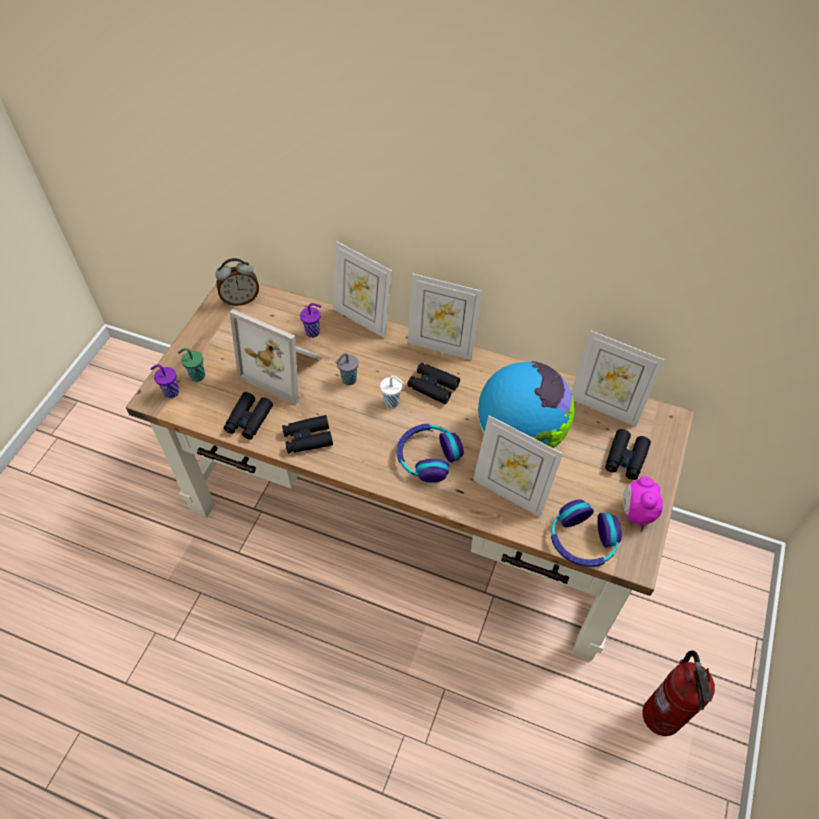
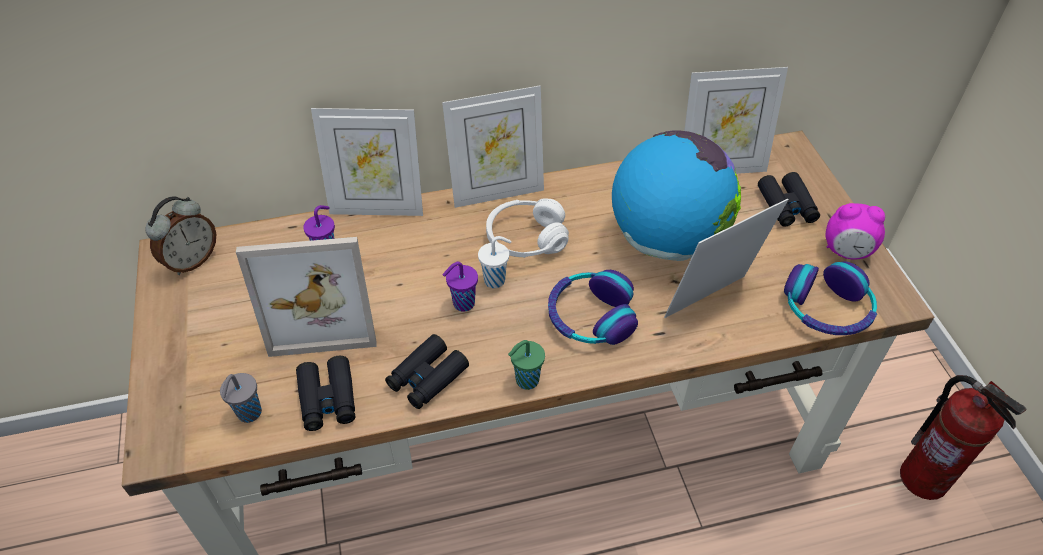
camera: 35 degrees left, 5 degrees down
purple cup [150,364,179,398] -> purple cup moved to [443,262,478,312]
green cup [178,348,205,382] -> green cup moved to [508,340,545,390]
grey cup [336,353,358,385] -> grey cup moved to [220,373,262,423]
black binoculars [407,363,460,404] -> white headphones [486,198,569,258]
picture frame [473,415,563,517] -> picture frame turned 150 degrees clockwise [664,199,789,318]
alarm clock [623,476,663,526] -> alarm clock turned 45 degrees counterclockwise [826,203,885,260]

